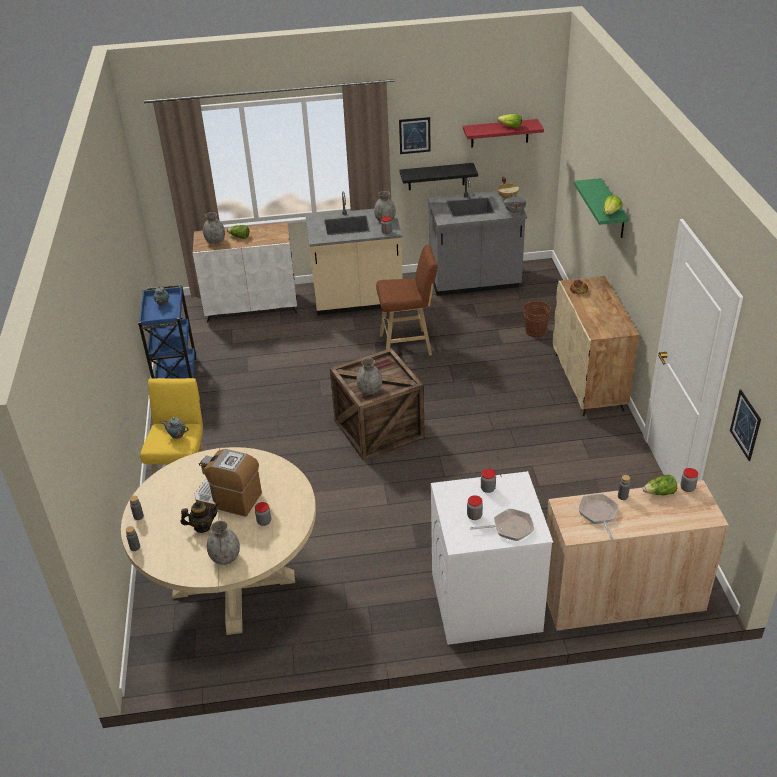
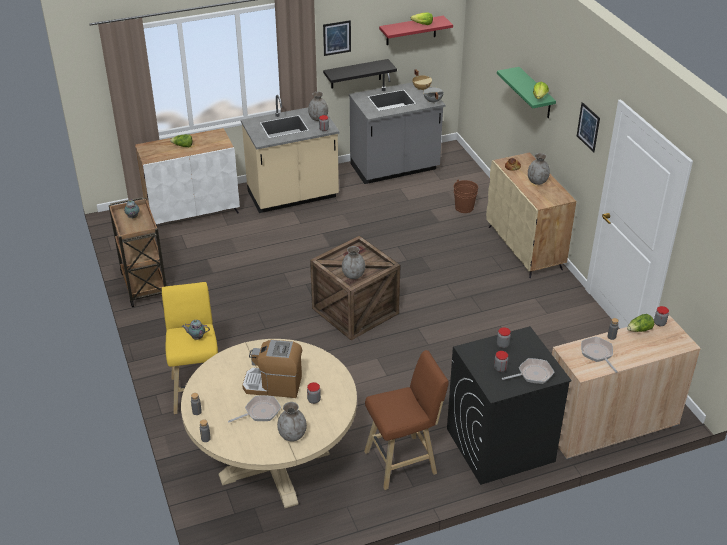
camera: 15 degrees left, 0 degrees up
blue cart [138,285,197,378] -> brown cart [109,197,167,307]
teapot [181,501,219,533] -> frying pan [228,396,281,422]
grey vase [203,212,225,244] -> grey vase moved to [528,153,550,185]
brown stool [376,245,437,356] -> brown stool moved to [364,350,449,490]
white washing machine [431,471,553,645] -> black washing machine [447,326,572,485]
picture [730,389,761,461] -> picture moved to [577,102,600,152]

